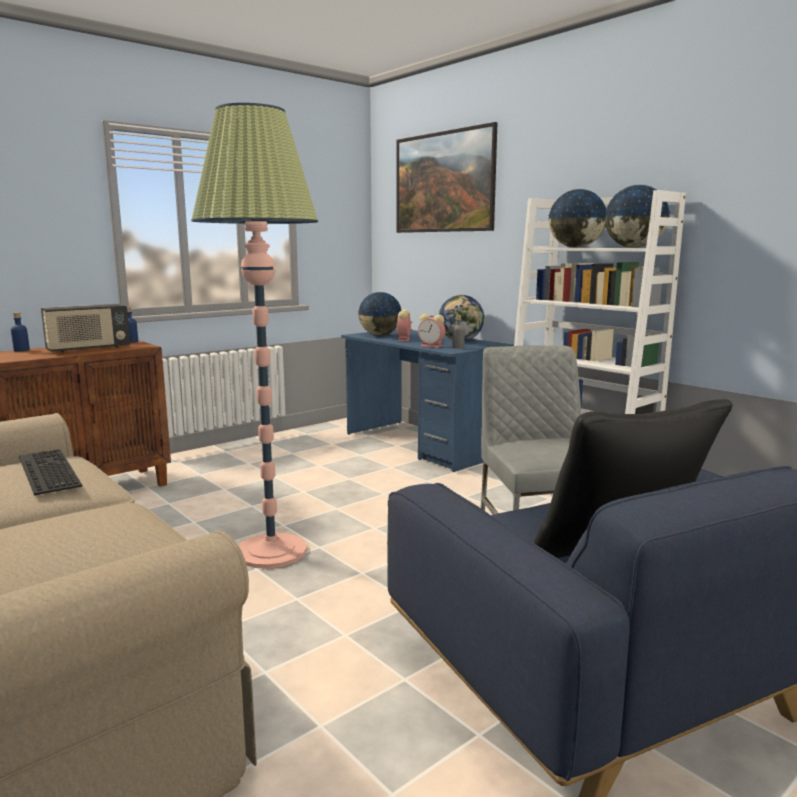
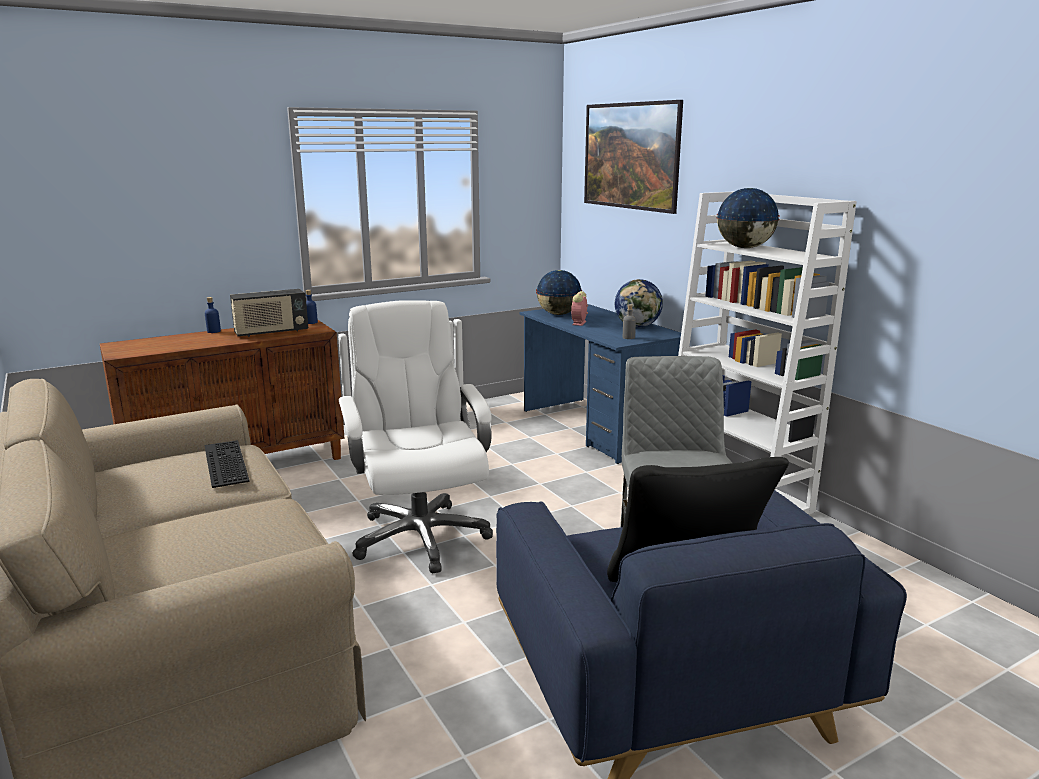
camera: 10 degrees right, 5 degrees up
floor lamp [191,103,318,569] -> white office chair [339,300,493,573]
alarm clock [418,314,446,348] -> none
globe [604,185,670,248] -> none

